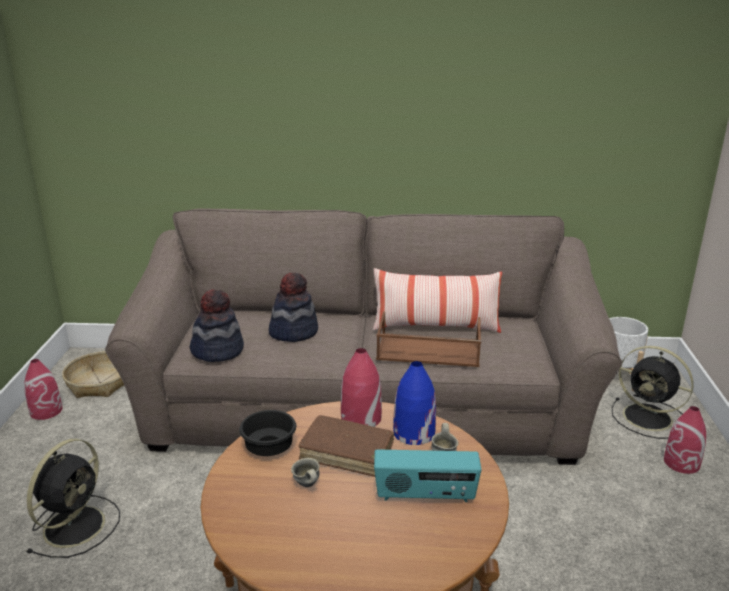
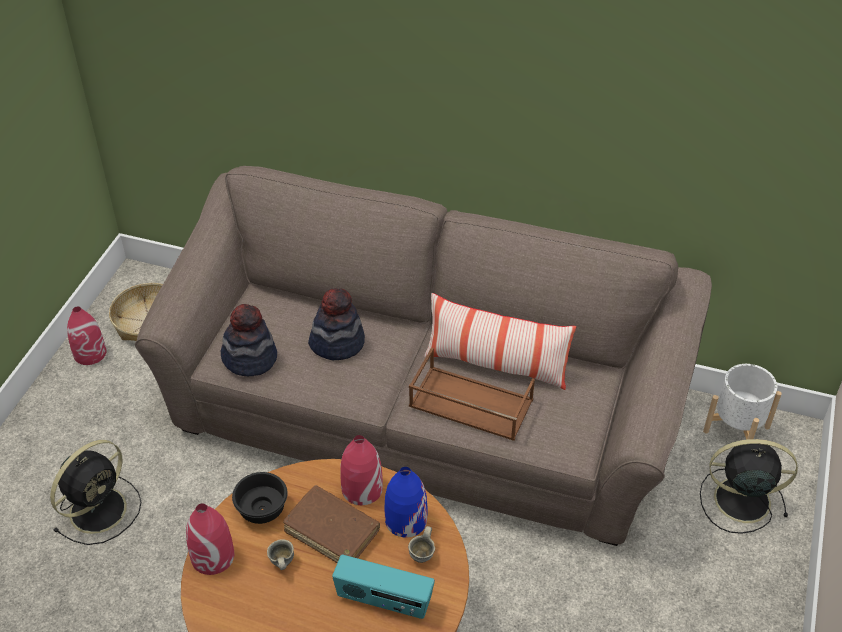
camera: 15 degrees right, 20 degrees up
black fan [612,346,694,439] -> black fan turned 135 degrees clockwise [700,439,798,534]
red vase [664,406,706,474] -> red vase moved to [186,503,234,575]

